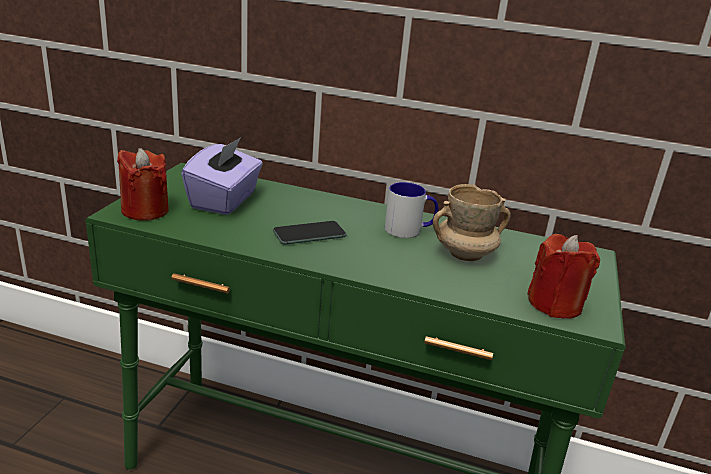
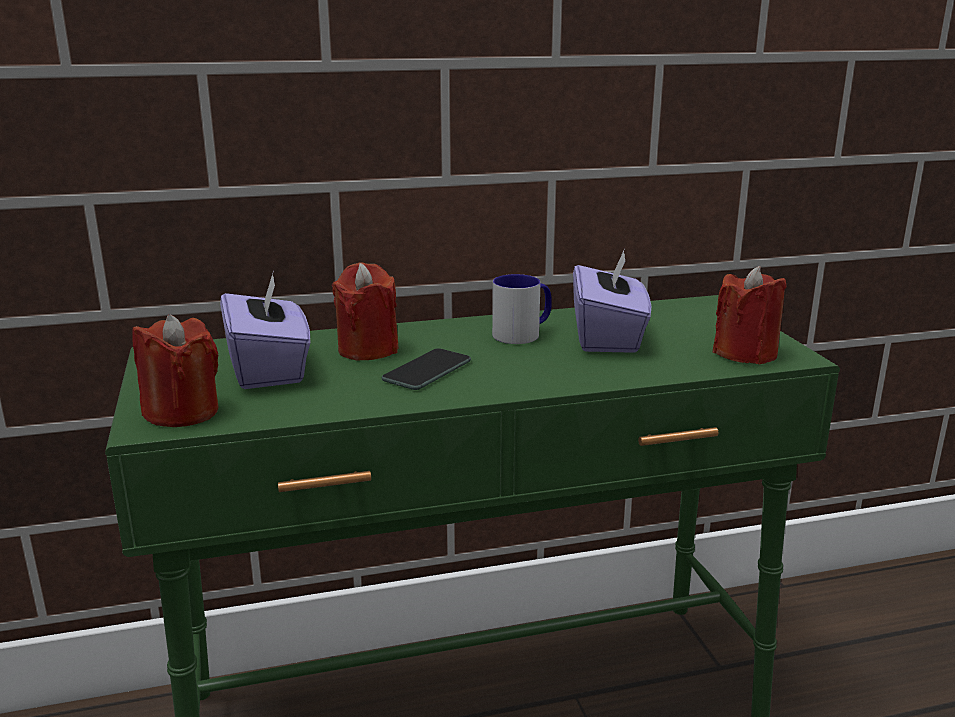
camera: 30 degrees left, 5 degrees down
beige mug [433,184,511,261] -> purple tissue box [573,251,651,353]
none -> red candle [332,262,398,360]

